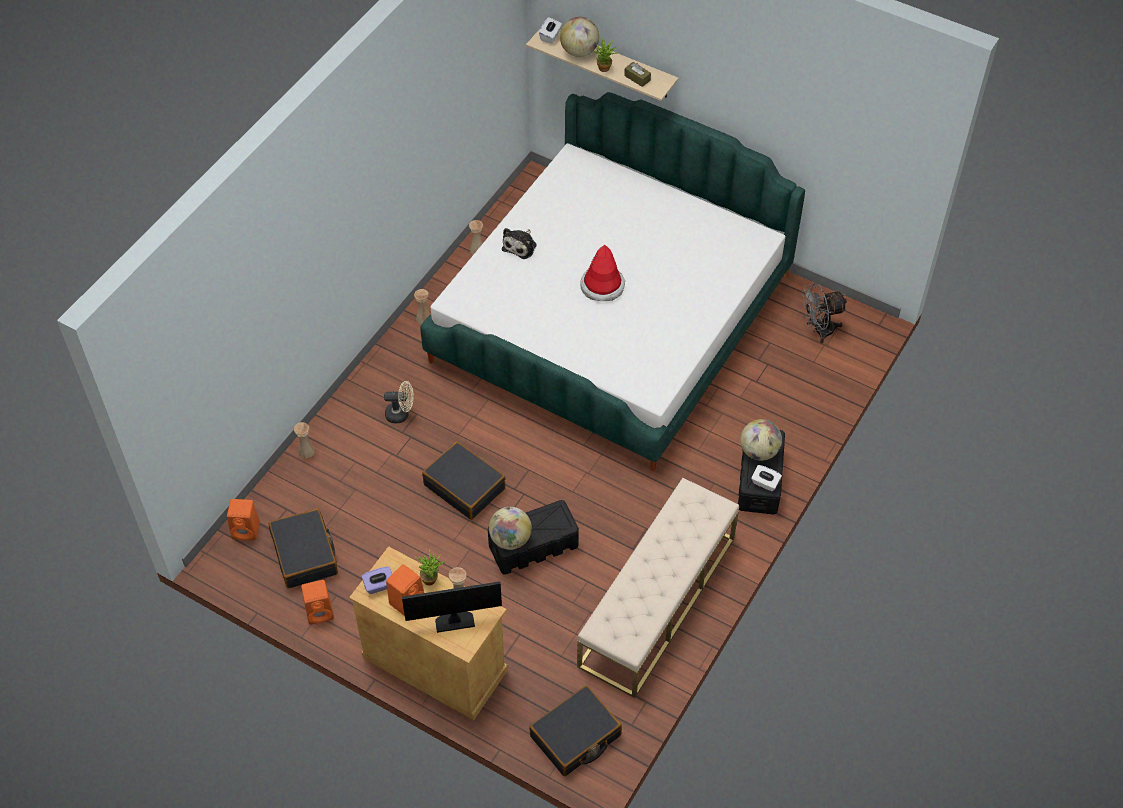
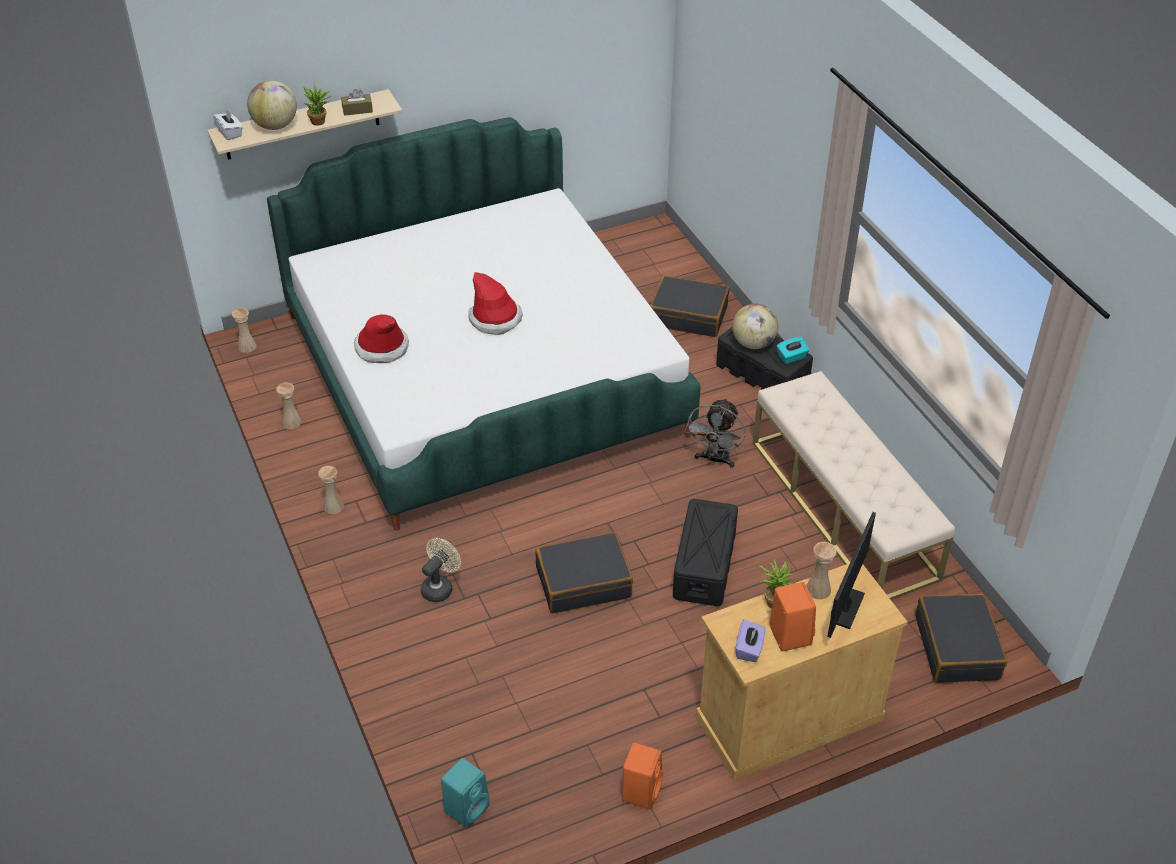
camera: 55 degrees left, 10 degrees down
orange speaker [227,499,260,540] -> turquoise speaker [441,758,490,828]
black suitcase [269,508,338,589] -> black suitcase moved to [650,276,729,337]
beige vase [294,422,315,458] -> beige vase moved to [232,308,257,353]
globe [489,507,532,550] -> none
plush toy [502,228,537,259] -> hat [354,315,409,363]
white tissue box [751,465,782,491] -> turquoise tissue box [777,337,810,364]
grey fan [801,283,847,343] -> grey fan moved to [685,398,745,468]

